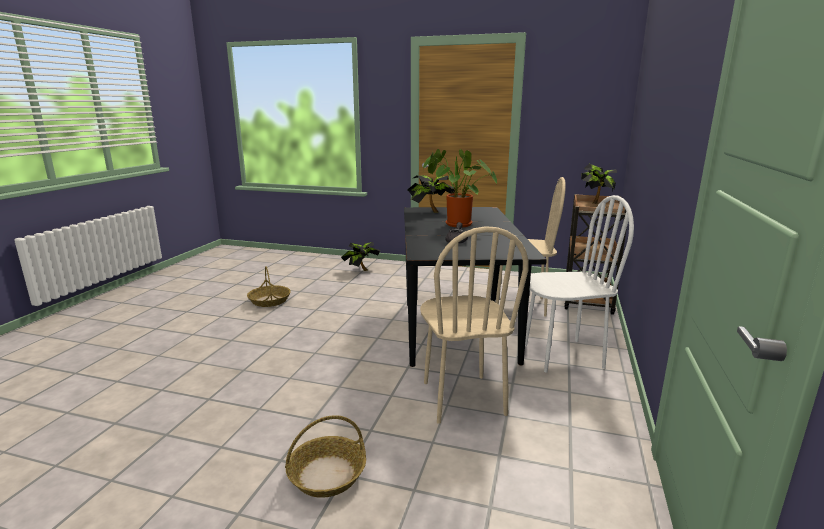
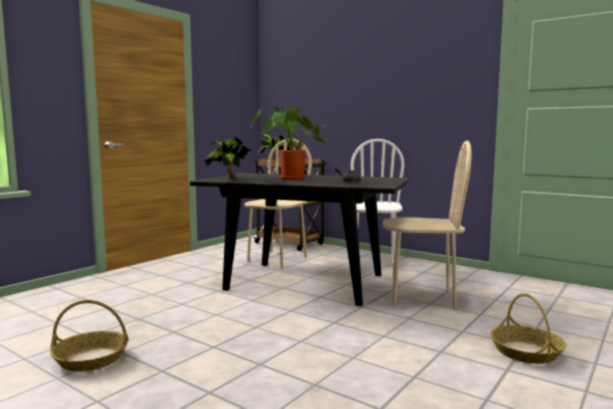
camera: 70 degrees left, 10 degrees down
potted plant [341,242,381,271] -> none

